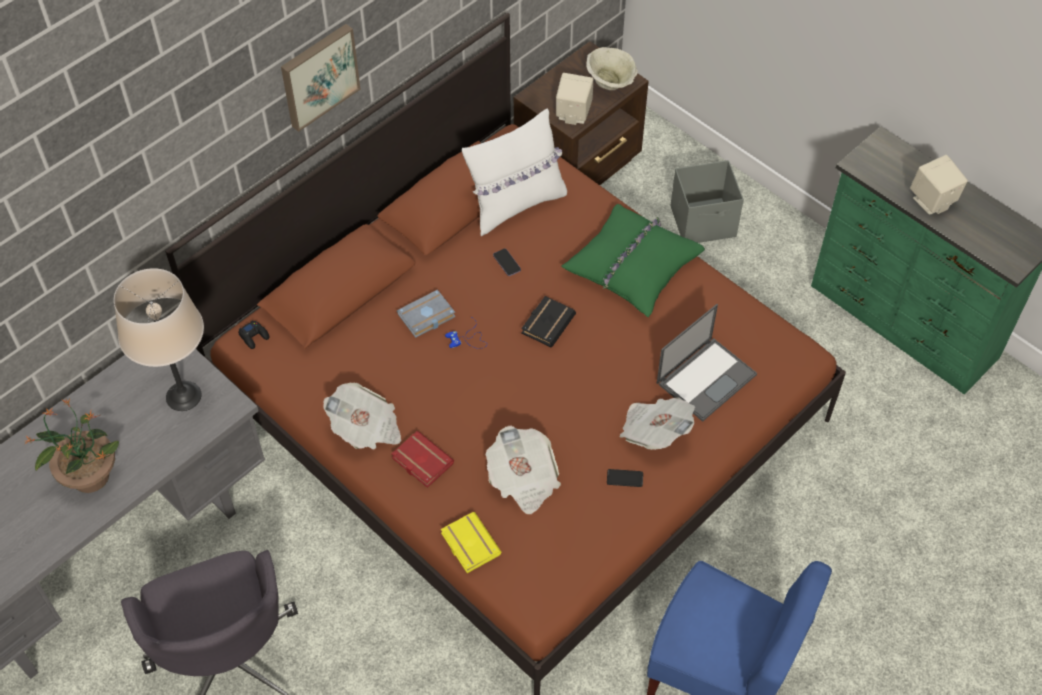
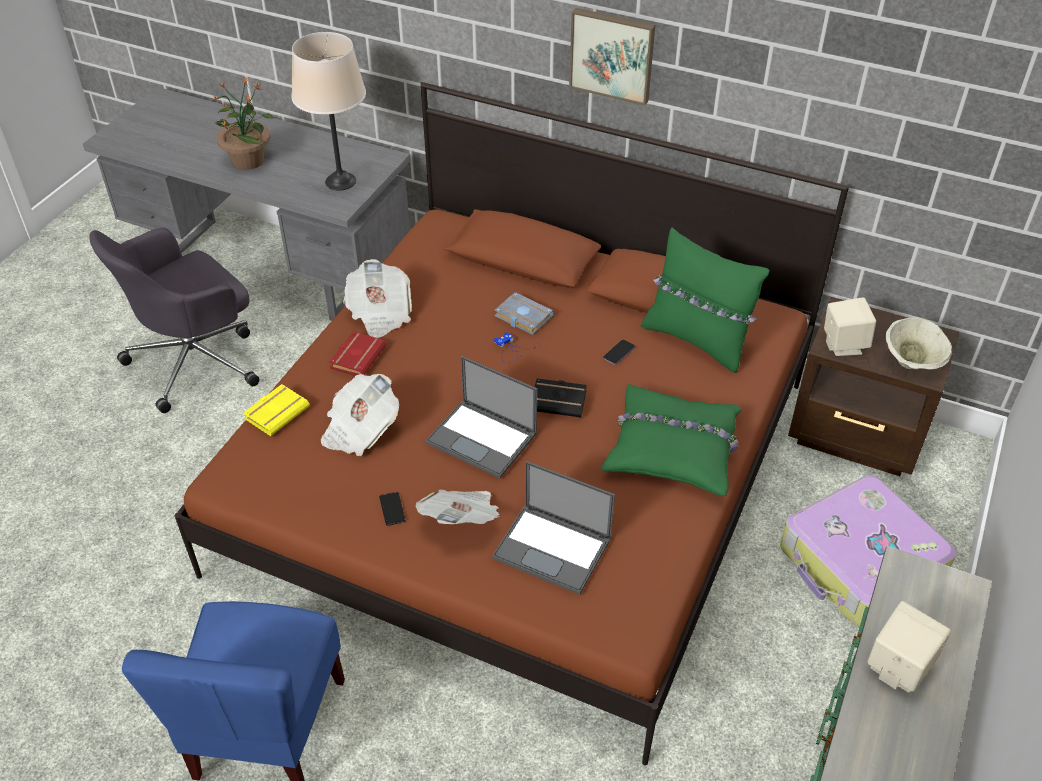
camera: 70 degrees right, 10 degrees down
black game controller [238,320,269,349] -> none
white pillow [462,109,567,236] -> green pillow [641,227,769,373]
grey storage box [671,160,744,243] -> suitcase [780,475,956,627]
none -> laptop [426,356,537,478]

